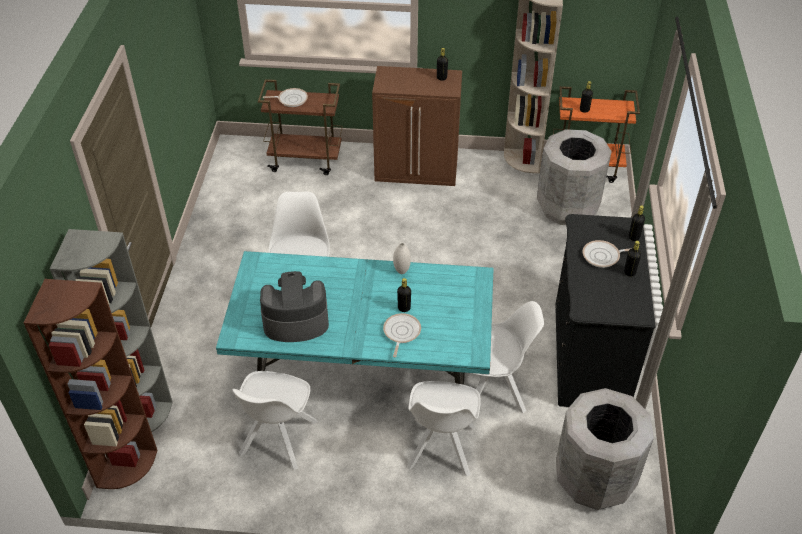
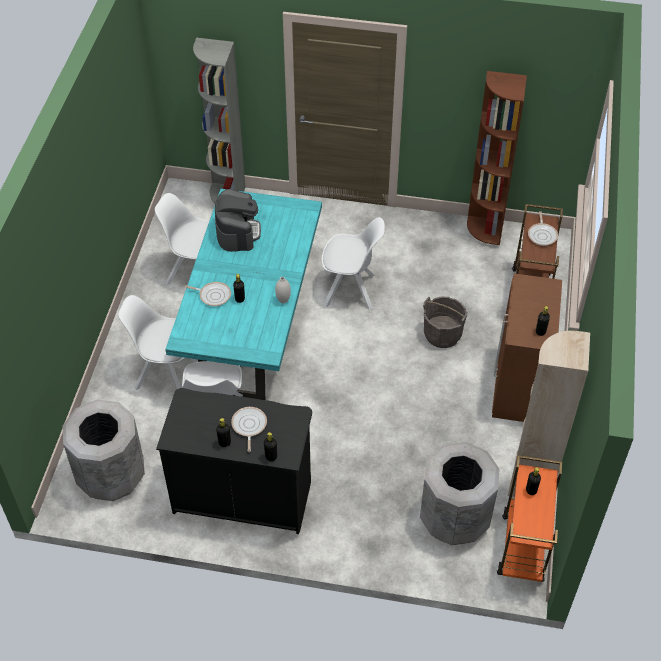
camera: 95 degrees right, 5 degrees up
brown bookcase [24,279,157,489] -> brown bookcase moved to [467,71,527,245]
none -> grey bucket [423,296,468,348]

